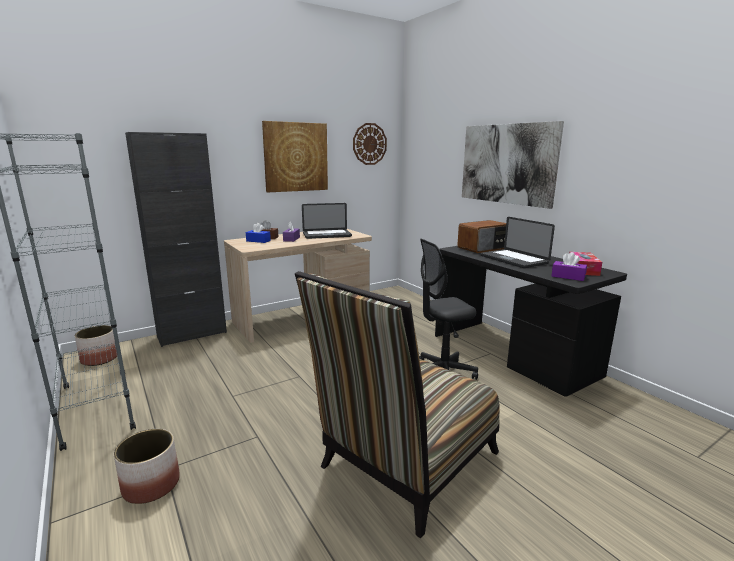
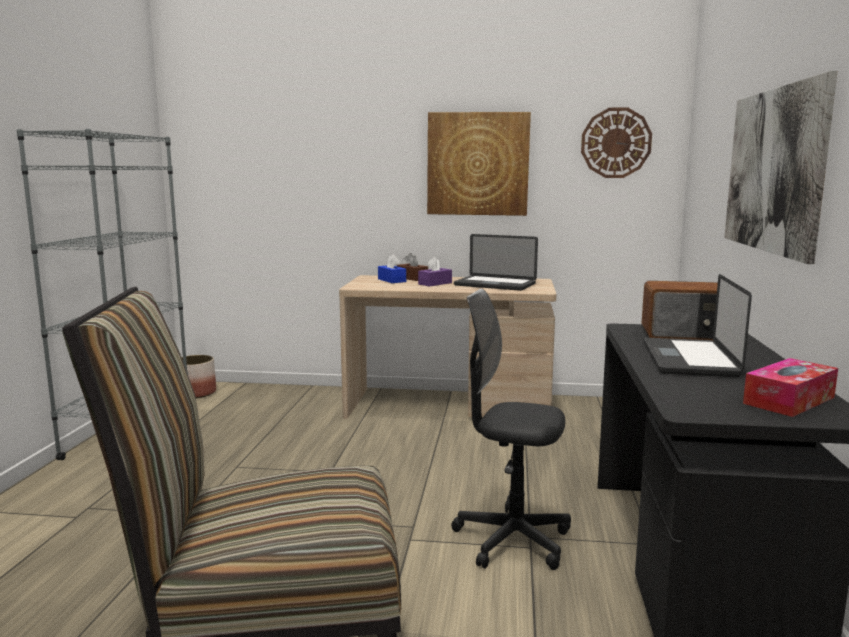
camera: 40 degrees right, 5 degrees down
planter [114,429,180,504] -> none
black cabinet [125,132,227,347] -> none
purple tissue box [551,252,587,281] -> none

